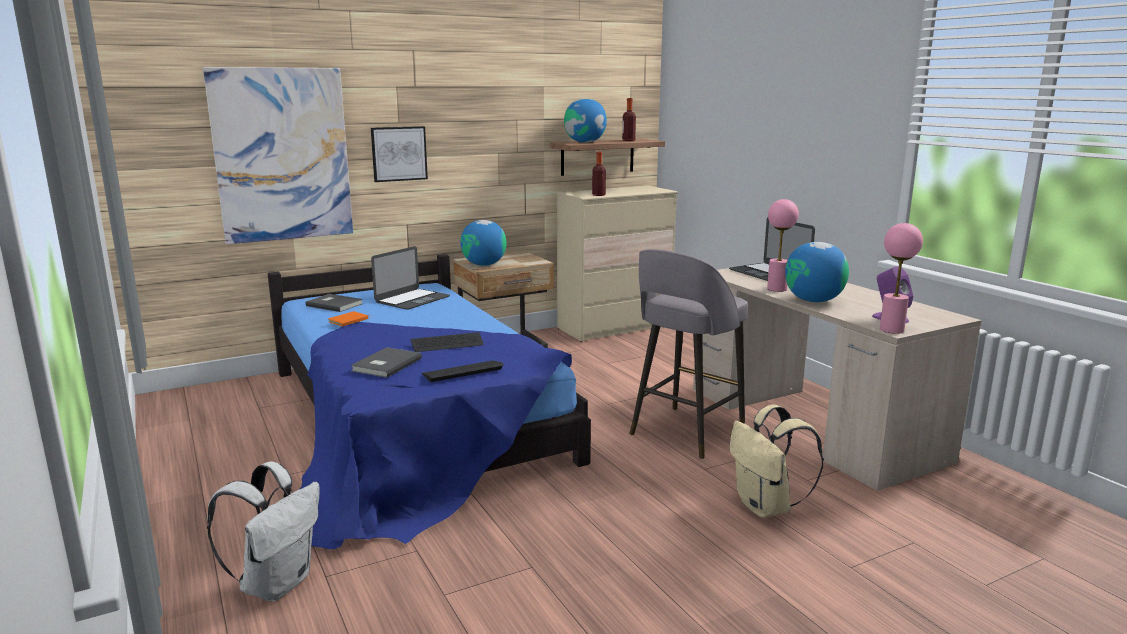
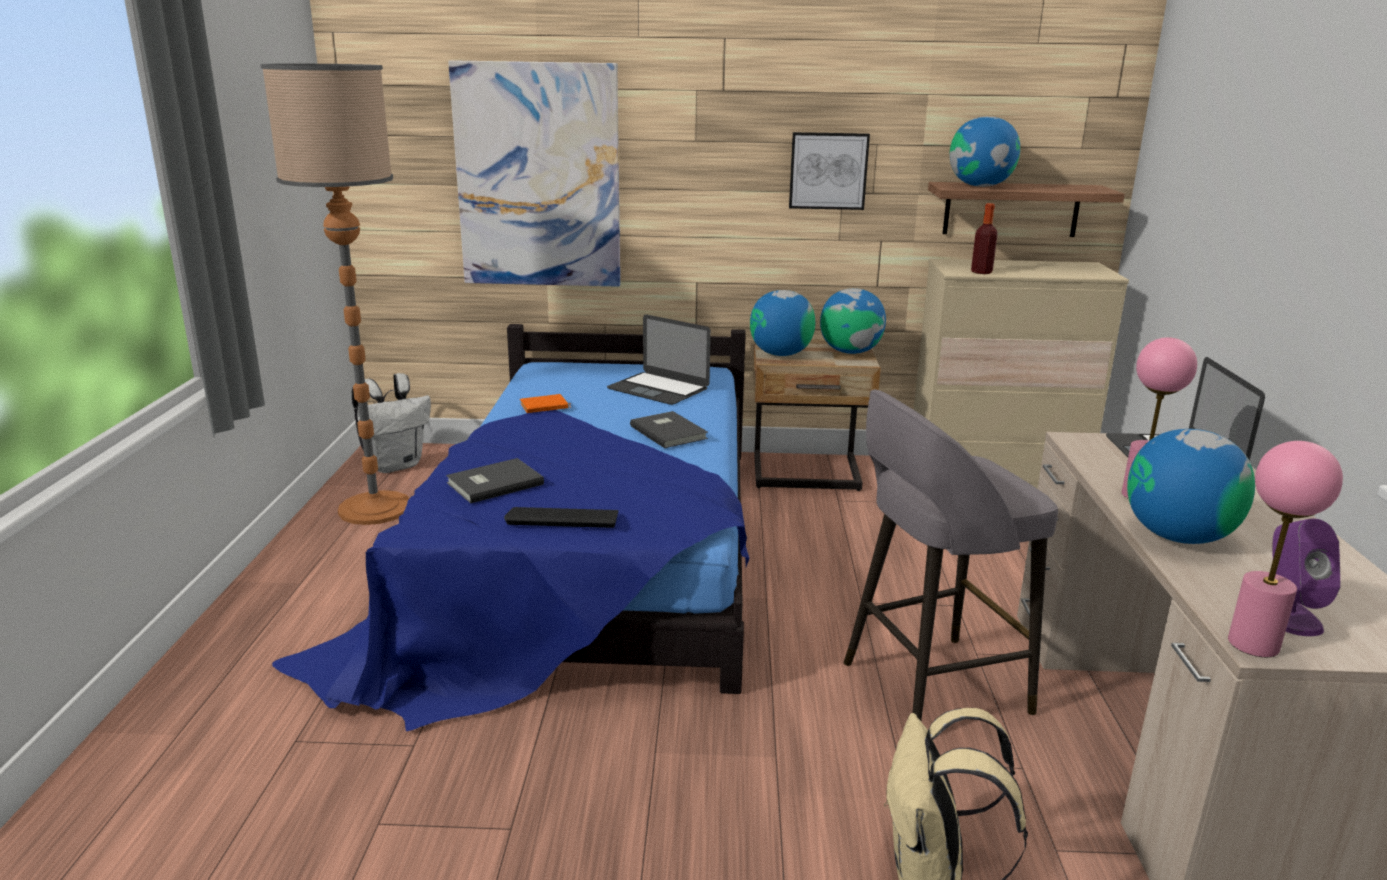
camera: 30 degrees right, 5 degrees up
white backpack [207,462,320,602] -> white backpack moved to [352,373,431,473]
grey book [305,294,363,312] -> grey book moved to [630,411,708,448]
picture [371,126,428,182] -> picture moved to [789,132,870,210]
laptop [371,246,450,310] -> laptop turned 60 degrees clockwise [607,314,711,405]
keyboard [411,332,483,352] -> none
bottle [622,98,636,141] -> none
none -> floor lamp [260,64,410,525]
none -> globe [820,288,886,354]

